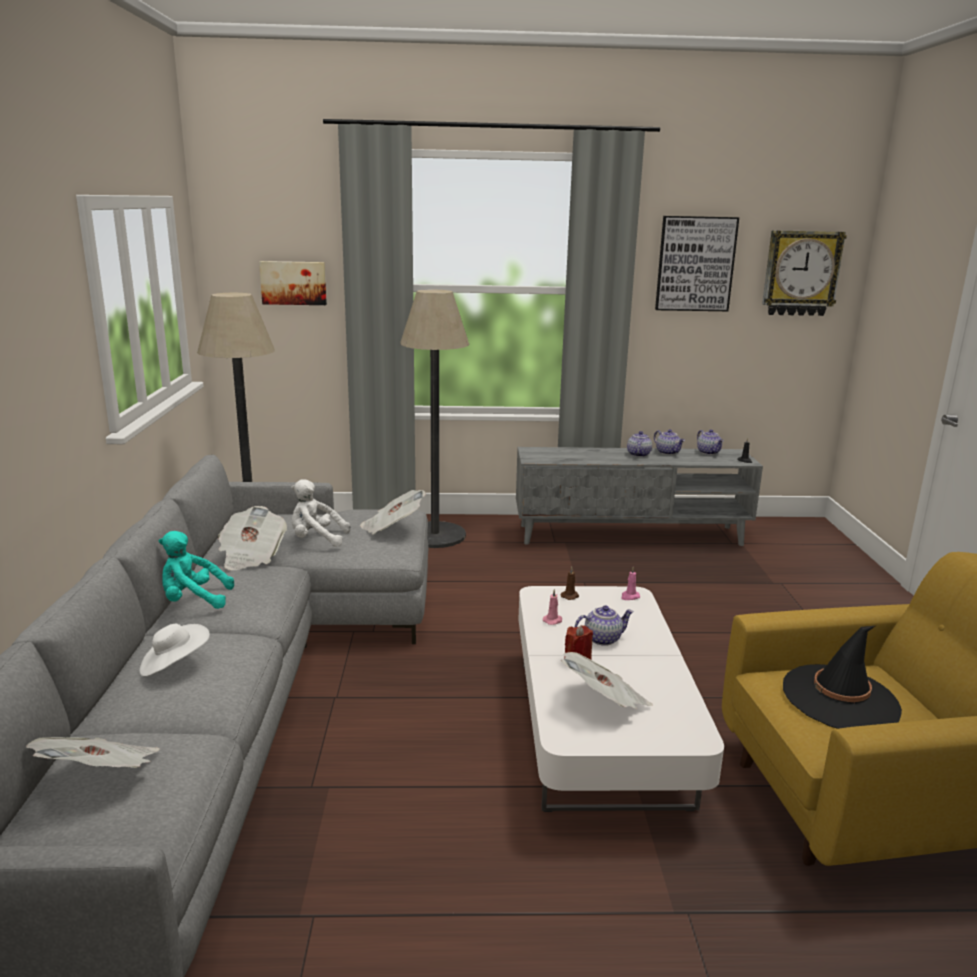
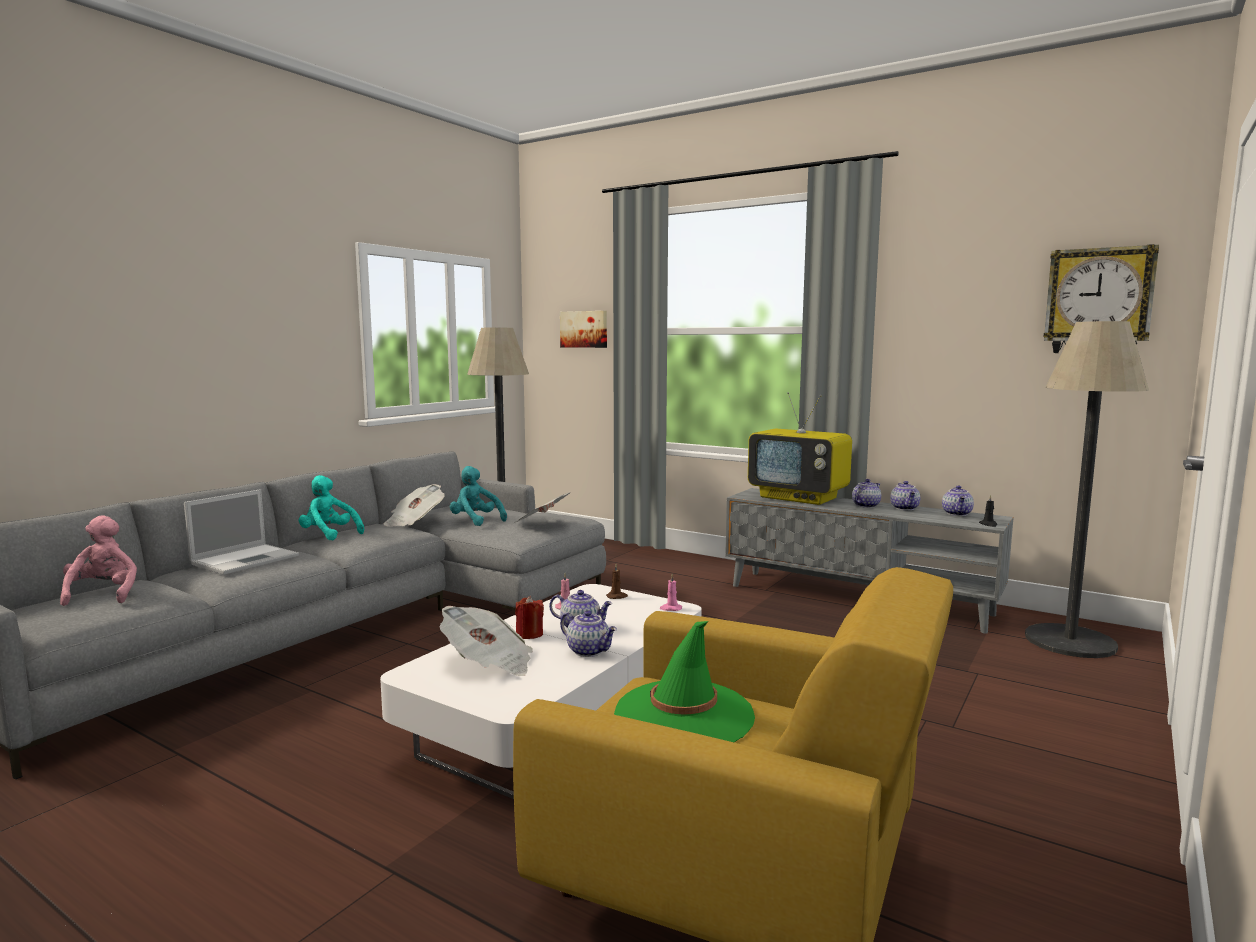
camera: 35 degrees right, 10 degrees down
newspaper [26,737,160,768] -> pink plush toy [60,515,137,606]
white hat [140,624,210,677] -> laptop [184,489,299,575]
white plush toy [291,479,351,547] -> turquoise plush toy [450,466,507,526]
floor lamp [400,290,469,548] -> floor lamp moved to [1025,321,1149,658]
picture [655,216,739,311] -> none
black hat [783,626,902,729] -> green hat [614,621,755,742]
none -> teapot [560,610,617,657]
none -> television [748,392,852,505]

